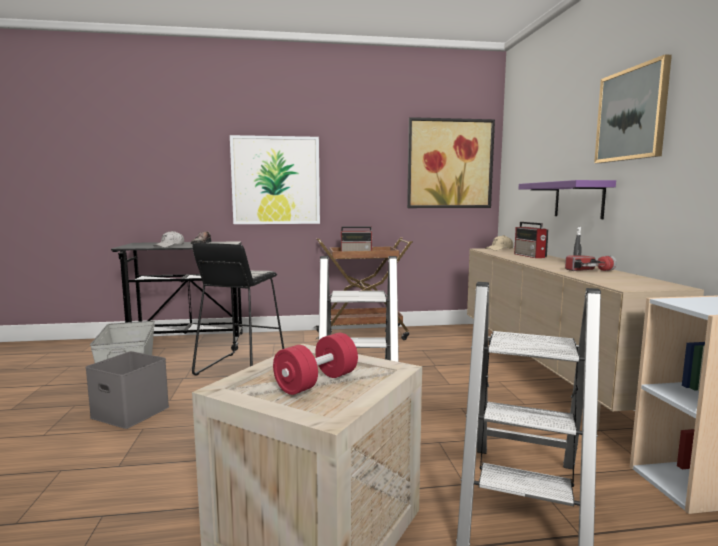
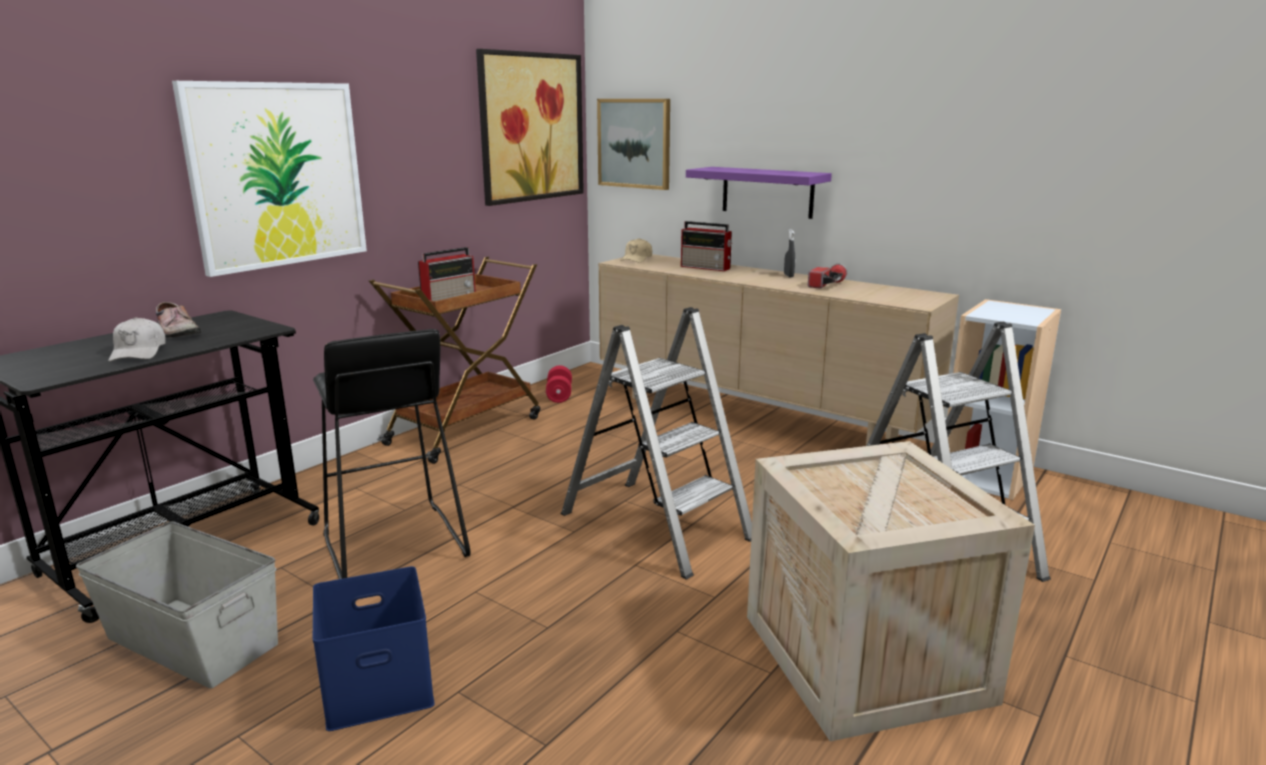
camera: 45 degrees left, 10 degrees up
grey storage box [85,351,169,429] -> blue storage box [313,566,435,731]
red dumbbell [273,333,358,395] -> red dumbbell moved to [546,365,572,403]
picture [594,54,672,163] -> picture moved to [597,99,670,190]

